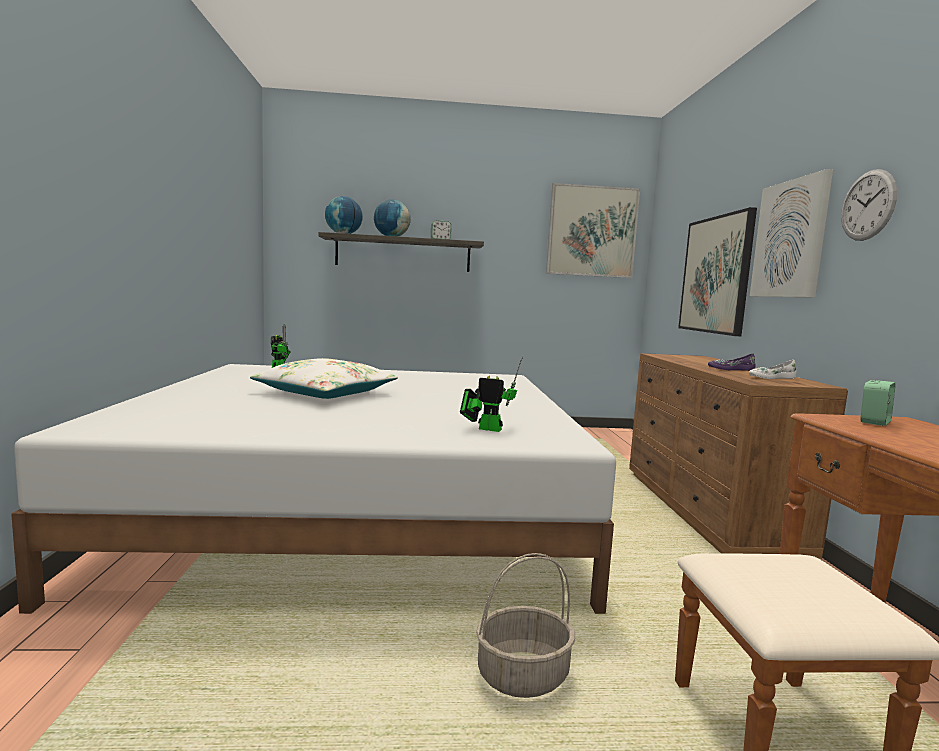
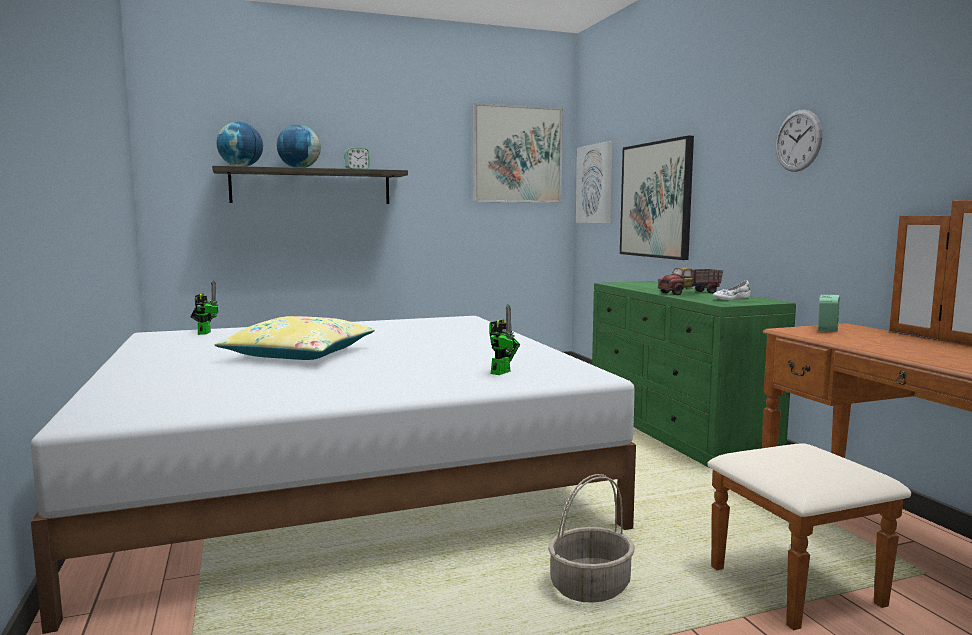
camera: 15 degrees left, 0 degrees up
white pillow [250,358,398,399] -> yellow pillow [215,316,375,360]
toy robot [460,356,523,432] -> toy robot turned 120 degrees clockwise [489,304,520,375]
brown dresser [629,353,848,559] -> green dresser [592,281,796,469]
purple shoe [708,354,755,371] -> toy truck [658,267,723,295]
picture [750,169,833,297] -> picture moved to [576,141,612,223]

